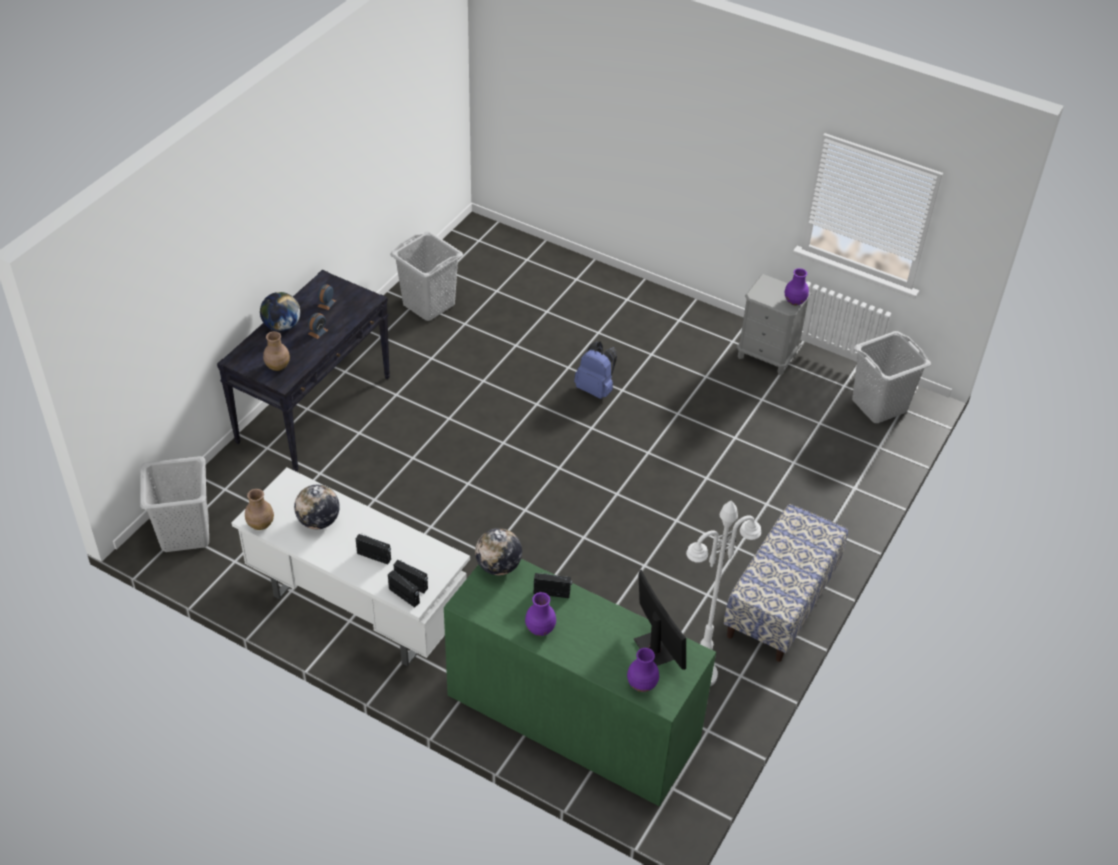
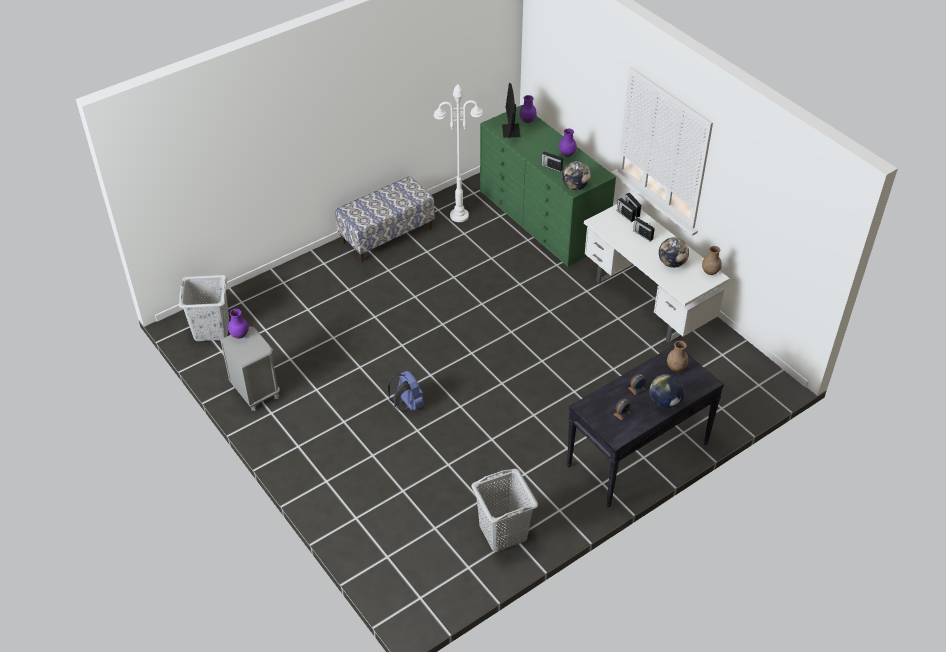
camera: 155 degrees left, 0 degrees up
grey laundry basket [140,456,209,552] -> none

